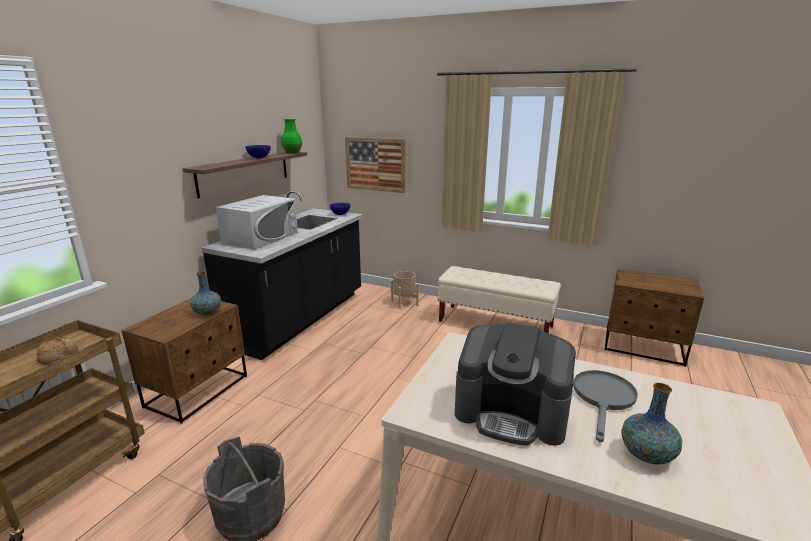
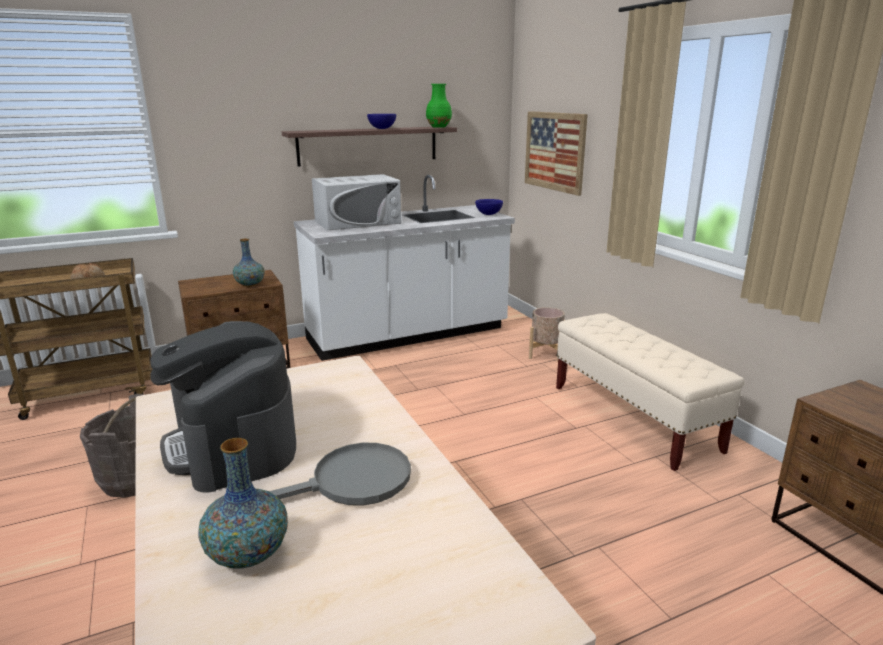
camera: 40 degrees right, 0 degrees up
black counter [201,191,362,360] -> white counter [294,175,515,361]

